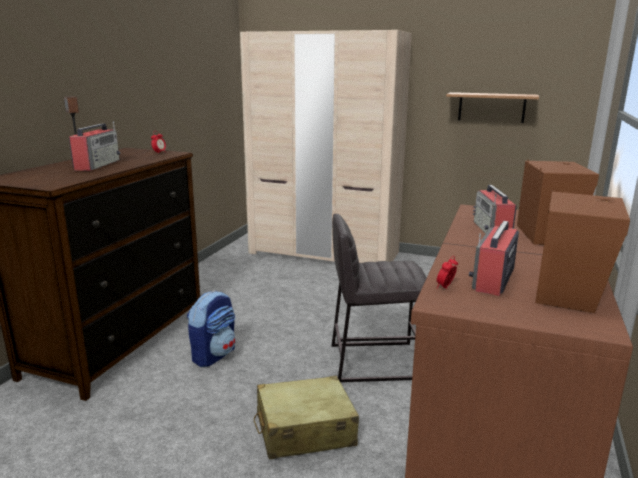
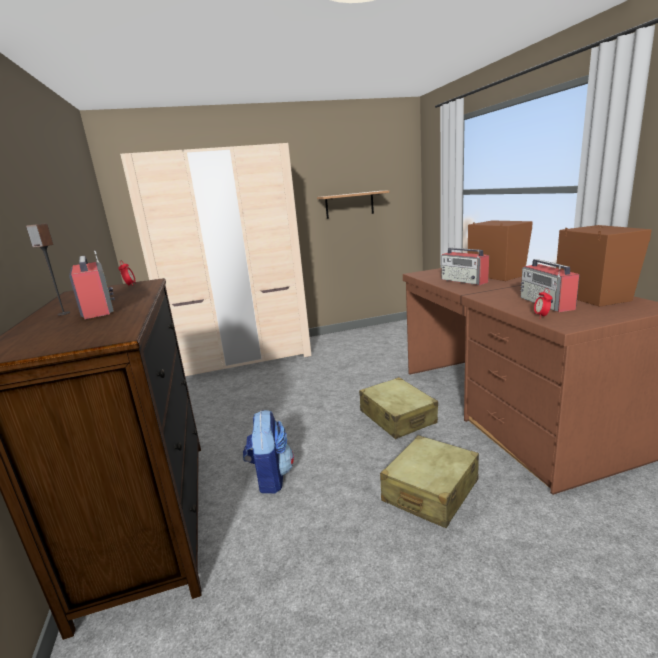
camera: 35 degrees left, 0 degrees up
grey stool [332,214,427,382] -> beige suitcase [359,377,438,439]

